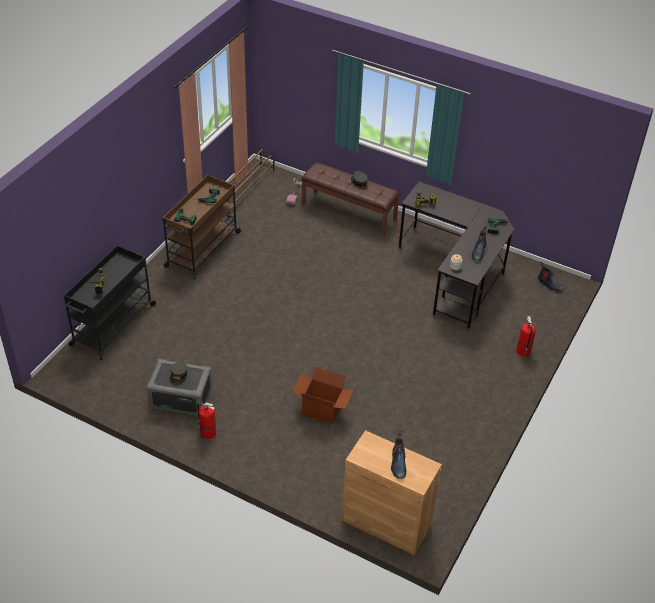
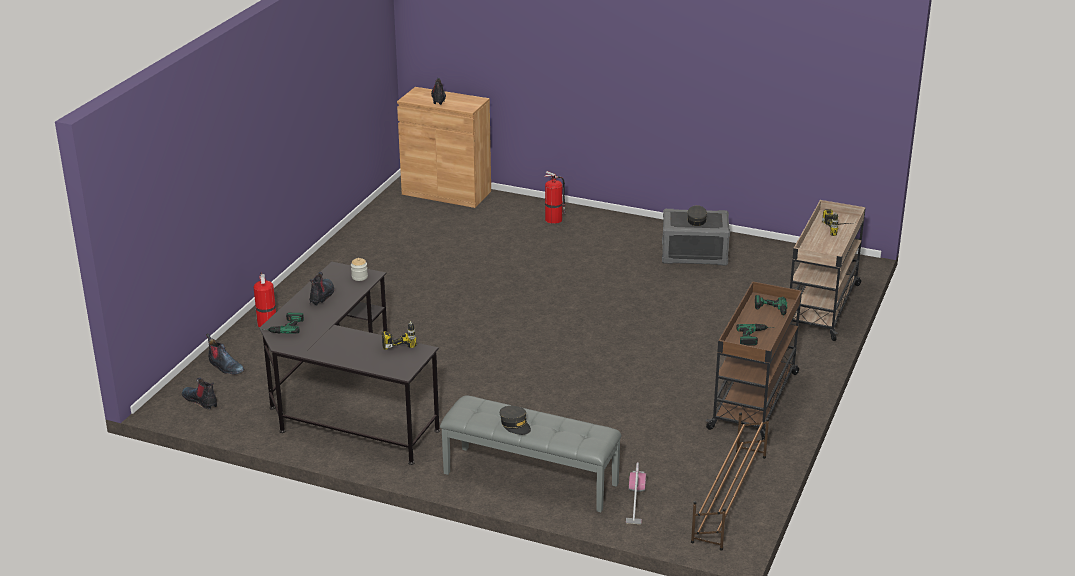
camera: 175 degrees right, 15 degrees down
black cart [64,245,157,360] -> beige cart [790,200,866,341]
fire extinguisher [197,403,216,439] -> fire extinguisher moved to [544,171,566,224]
cardboard box [293,367,354,424] -> none
brown bench [301,163,400,235] -> grey bench [440,395,621,512]
none -> boot [206,333,244,375]

